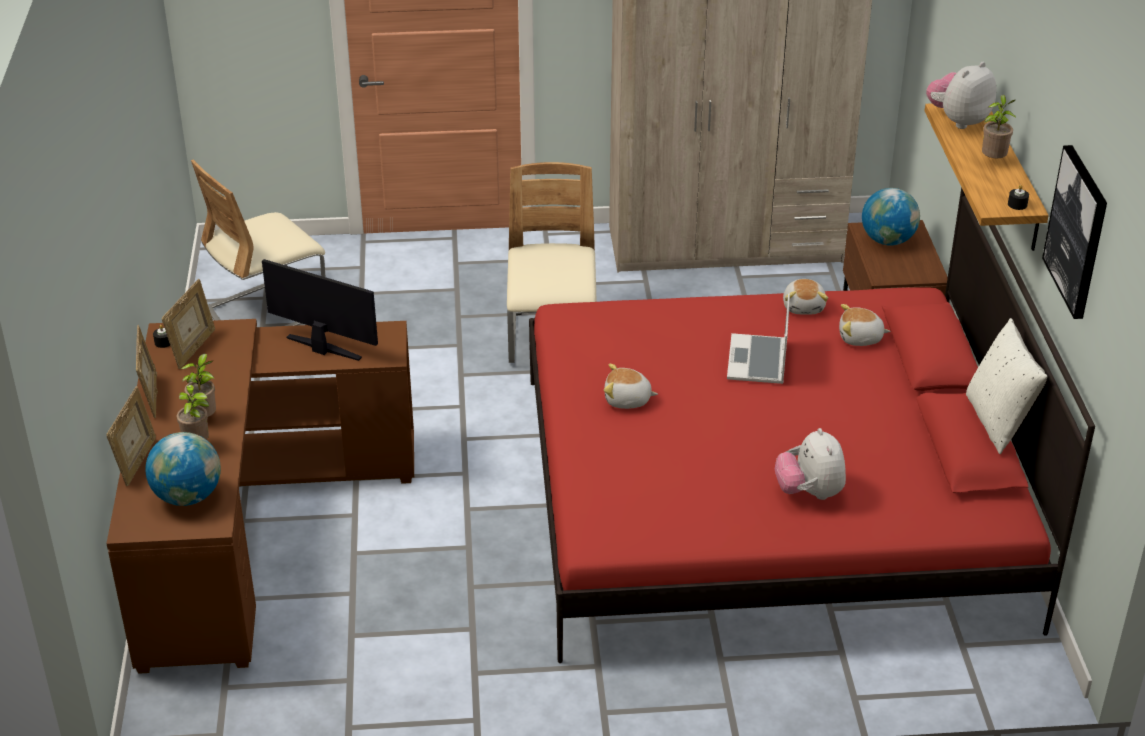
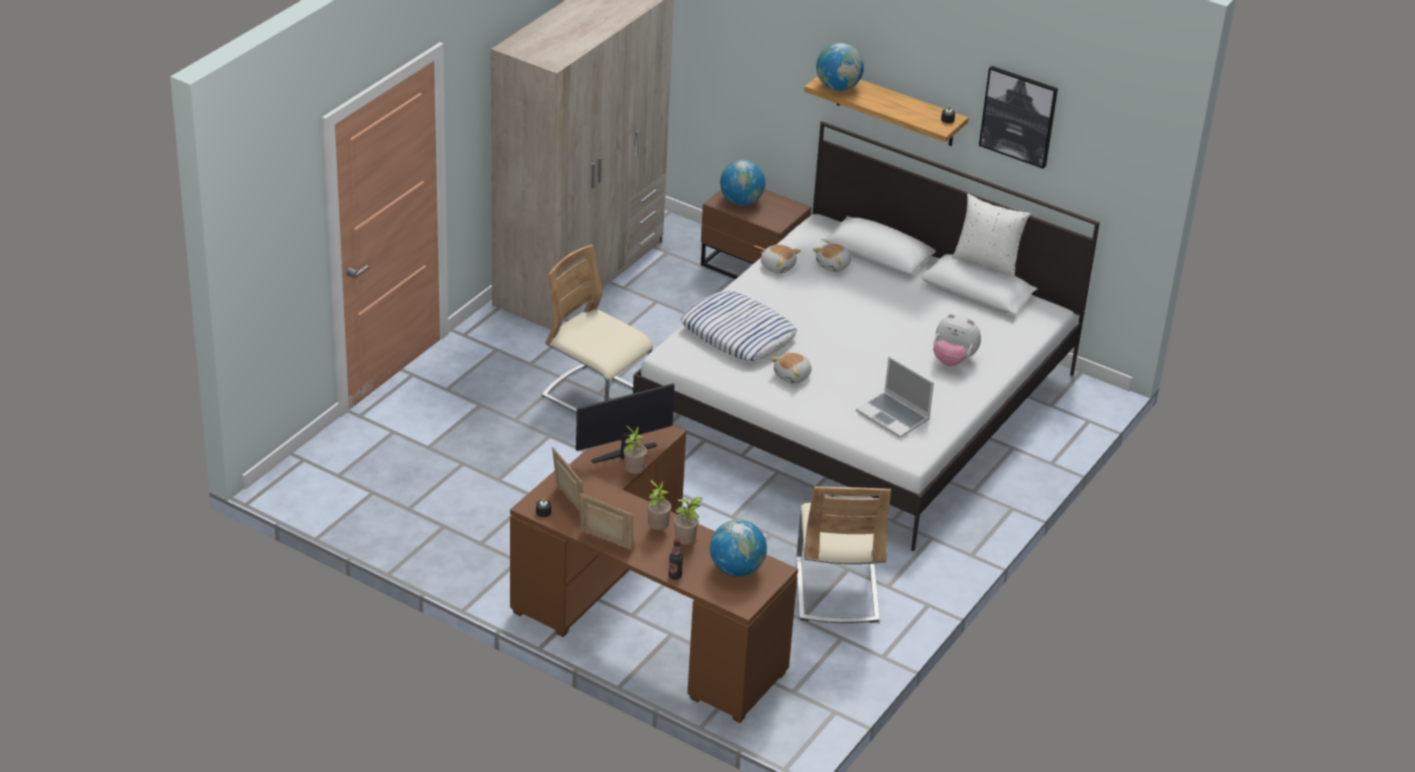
camera: 55 degrees left, 0 degrees up
picture frame [106,386,156,486] -> bottle [668,538,683,580]
beige chair [191,159,325,326] -> beige chair moved to [796,486,891,623]
red bed [529,187,1095,663] -> white bed [633,121,1100,551]
laptop [727,293,790,384] -> laptop moved to [856,356,934,438]
plush toy [926,62,996,129] -> globe [816,43,864,91]
potted plant [982,95,1017,158] -> potted plant moved to [624,425,647,474]
none -> pillow [681,291,797,361]

